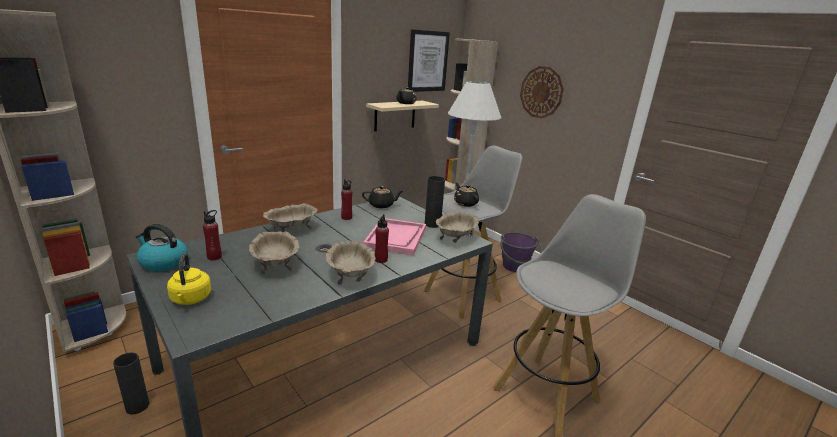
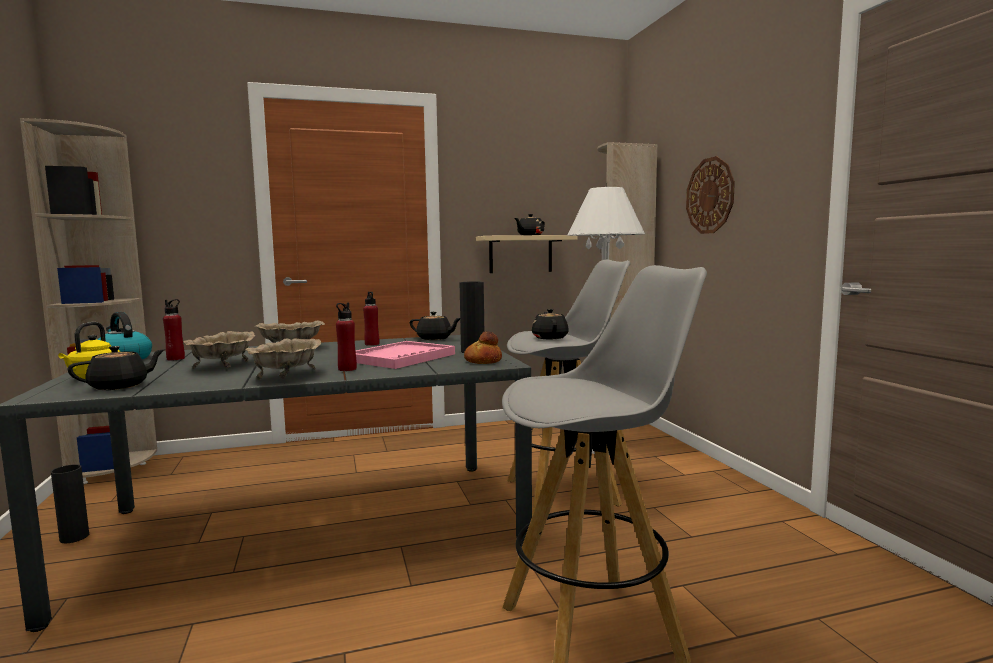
camera: 25 degrees right, 15 degrees down
picture [408,29,450,92] -> none
beige bowl [436,211,479,243] -> bread [464,331,502,364]
purple bucket [501,232,543,272] -> none
none -> black teapot [67,346,166,390]

